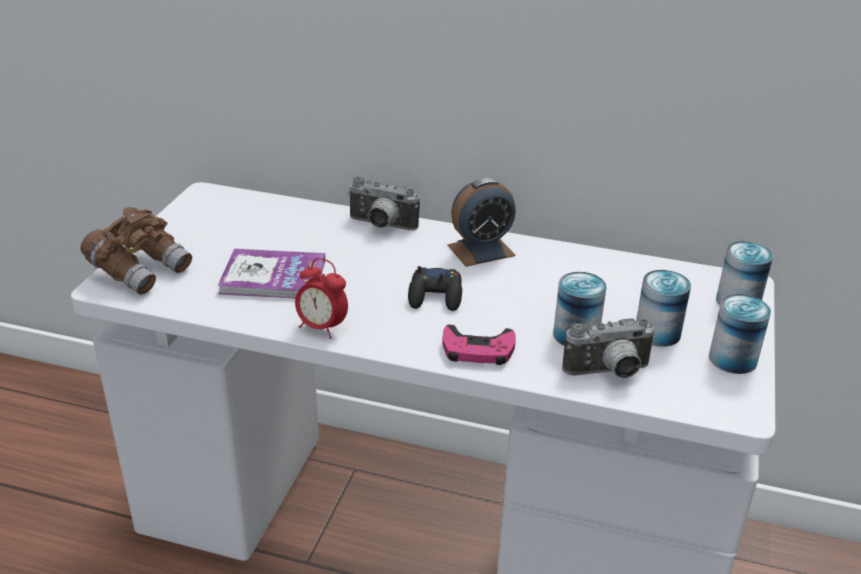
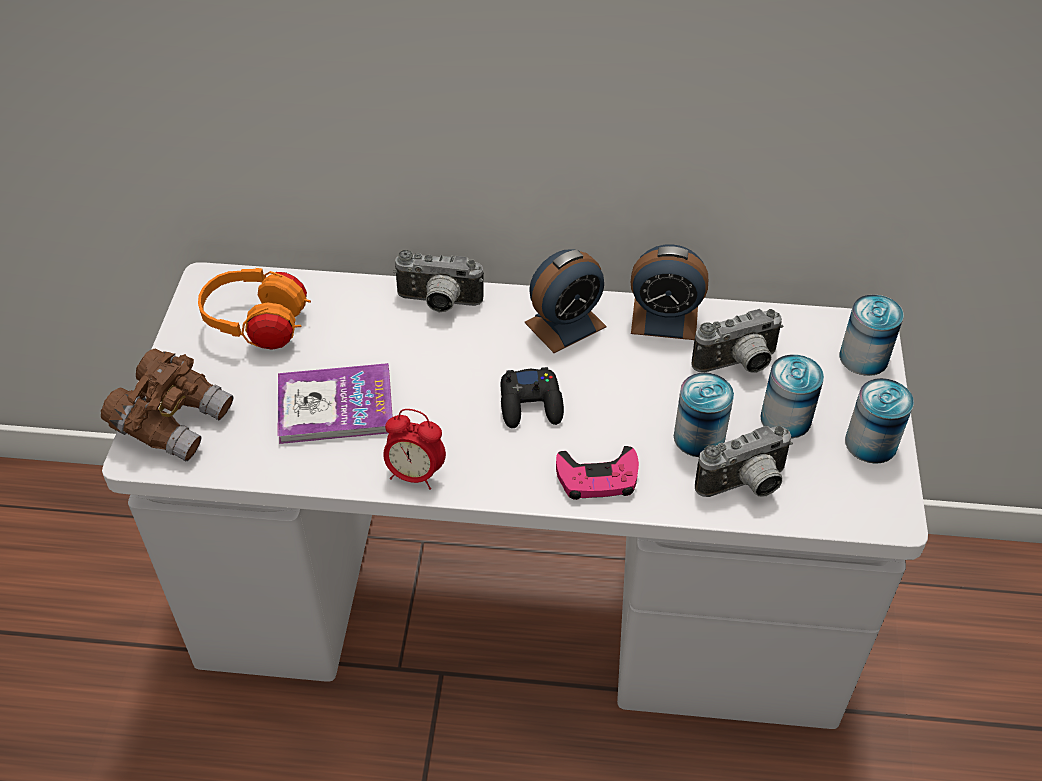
camera: 10 degrees left, 15 degrees up
none -> orange headphones [198,268,311,350]
none -> alarm clock [631,245,708,340]
none -> camera [692,309,784,373]

